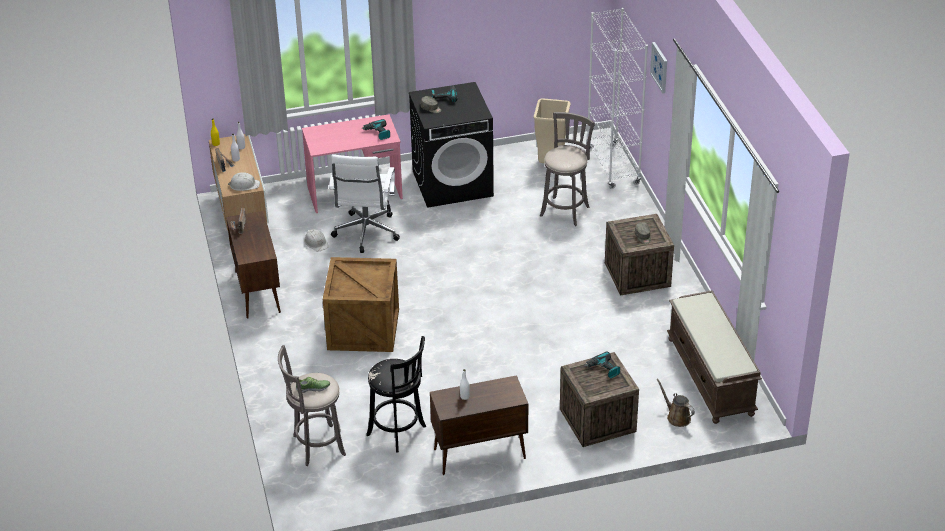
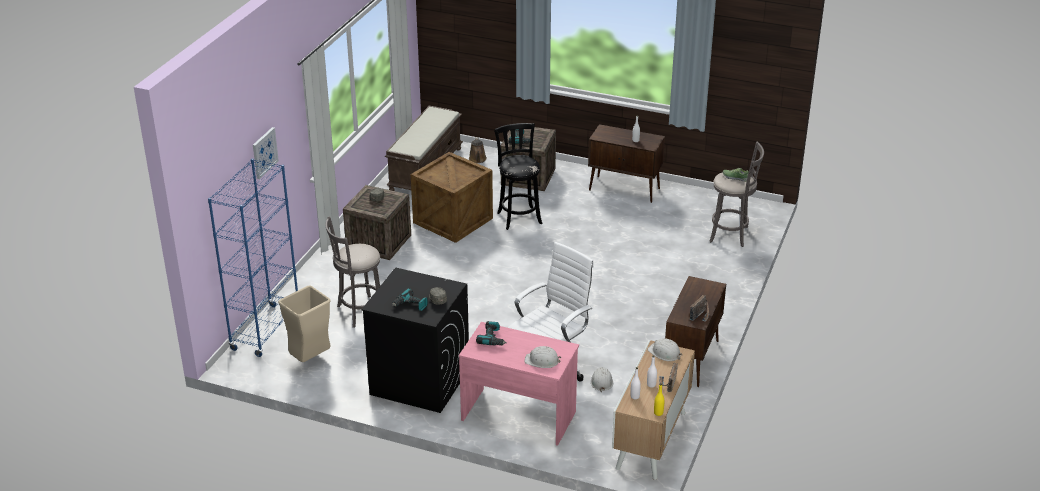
camera: 145 degrees left, 5 degrees down
crate [323,257,399,352] -> crate moved to [411,152,493,243]
black stool [366,336,426,452] -> black stool moved to [494,123,542,230]
white bookcase [586,8,648,189] -> blue bookcase [208,158,298,357]
none -> white hard hat [525,346,561,368]

